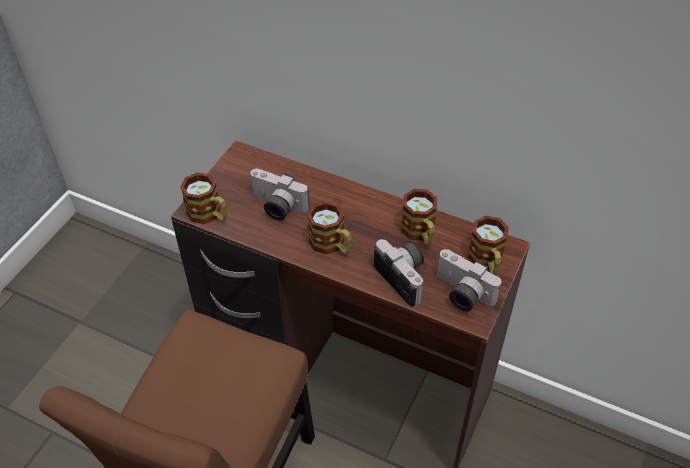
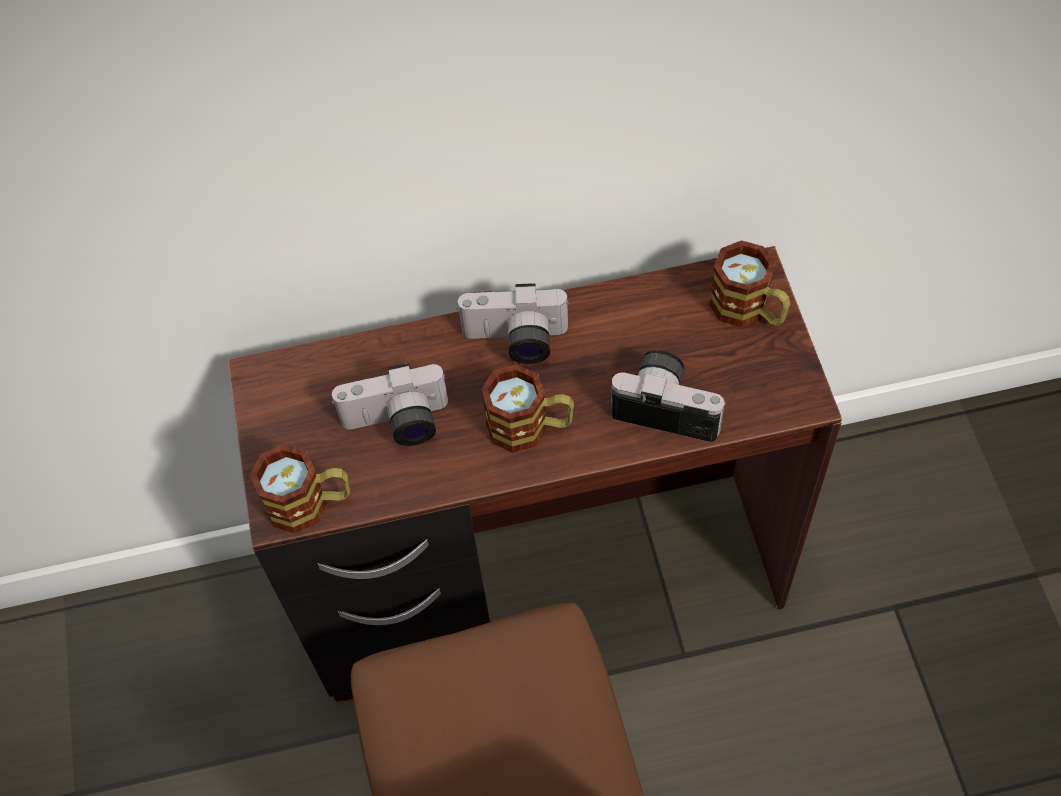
camera: 35 degrees left, 10 degrees up
mug [401,189,437,245] -> none
camera [437,249,502,311] -> camera moved to [456,283,570,364]

